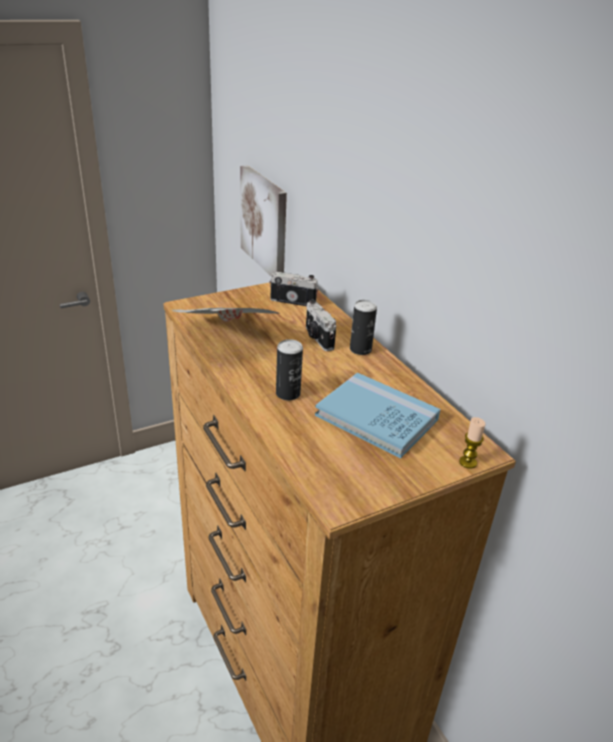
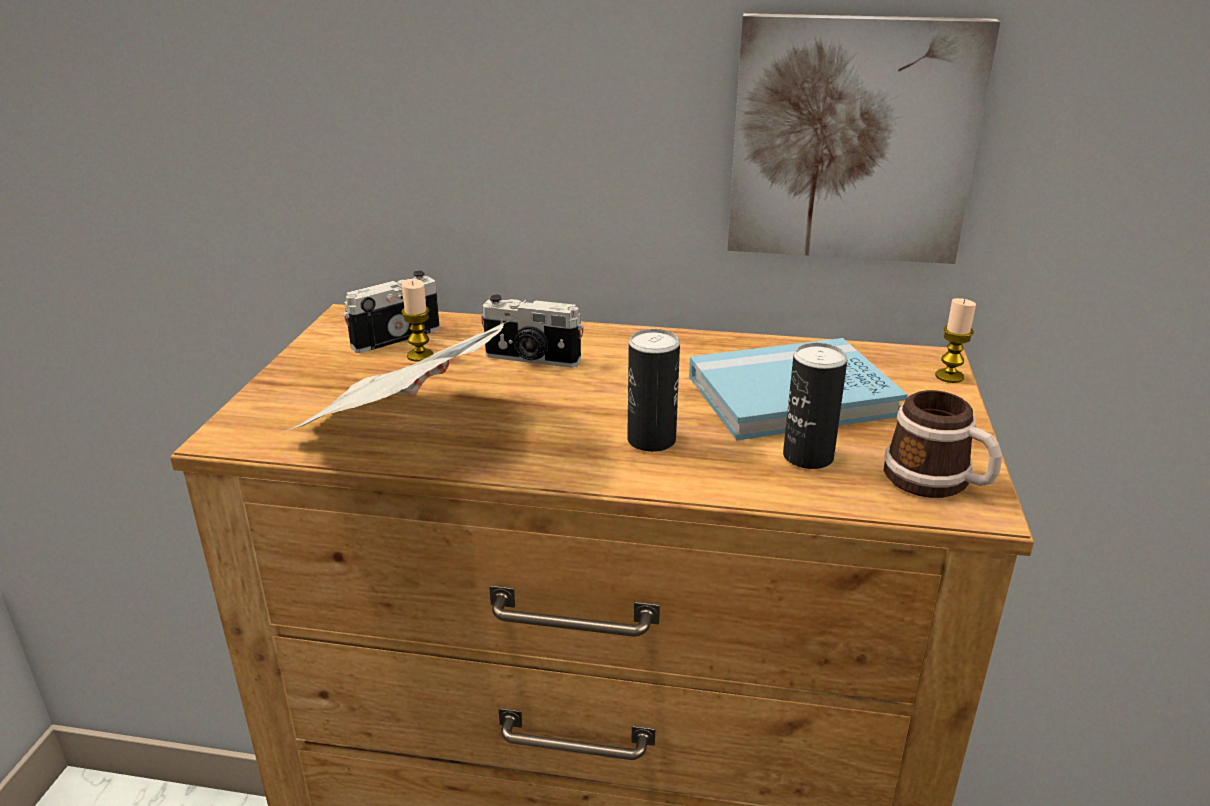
camera: 50 degrees left, 5 degrees down
picture [240,165,287,277] -> picture moved to [727,13,1000,264]
can [350,300,377,355] -> can moved to [783,343,847,469]
none -> candle [402,279,434,362]
none -> mug [884,390,1002,498]

